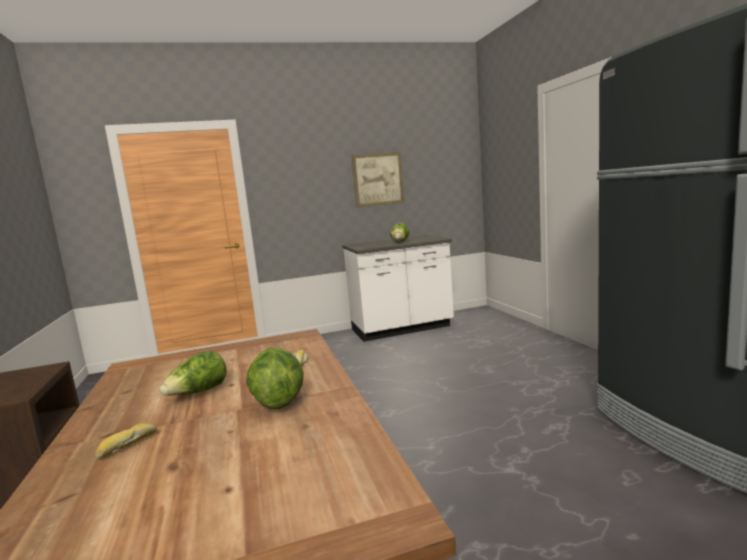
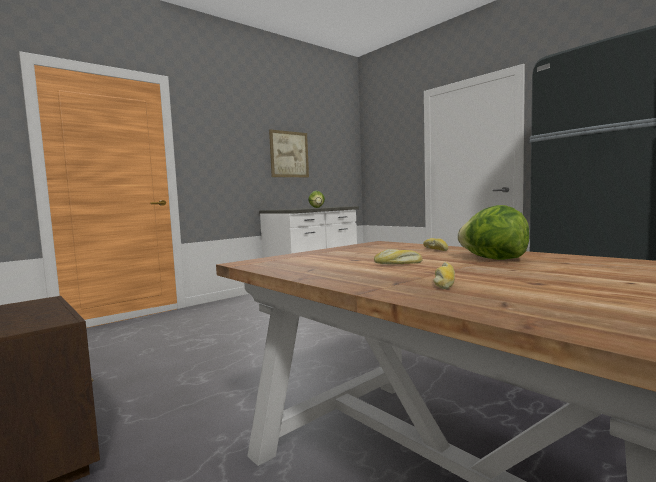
camera: 25 degrees left, 5 degrees down
lettuce [160,350,227,396] -> bread [374,249,422,264]

